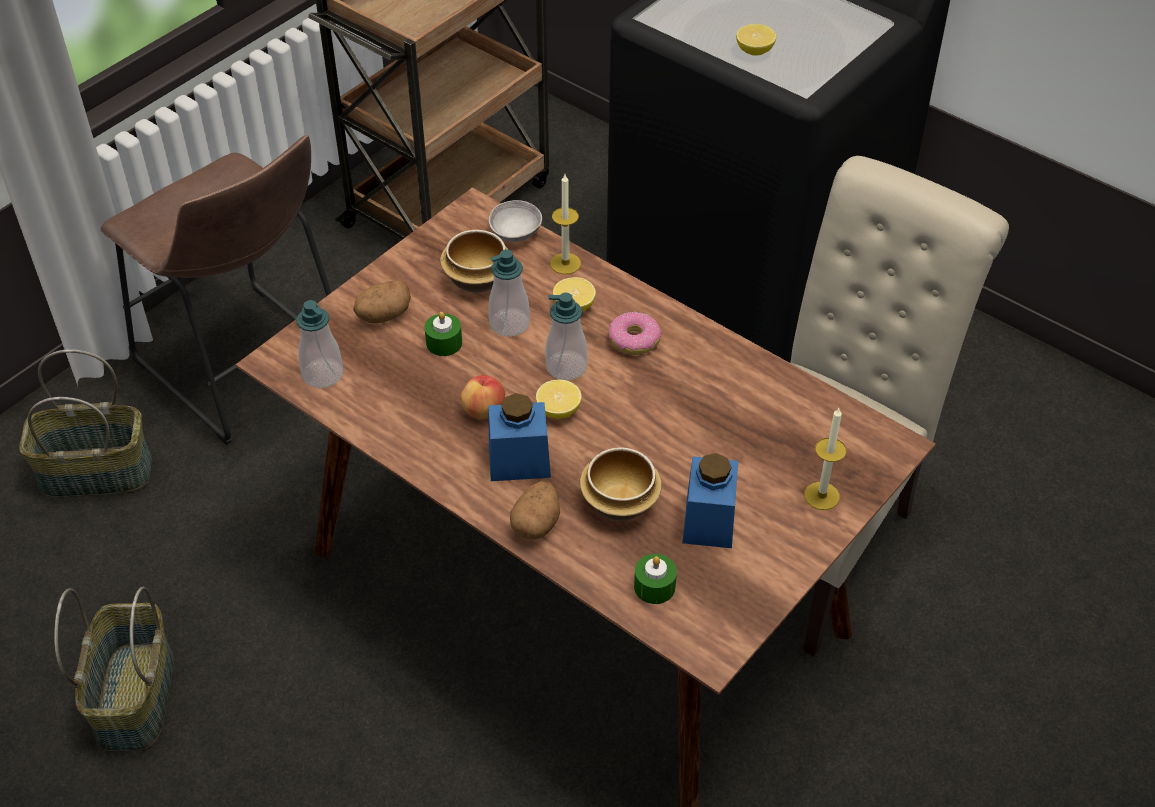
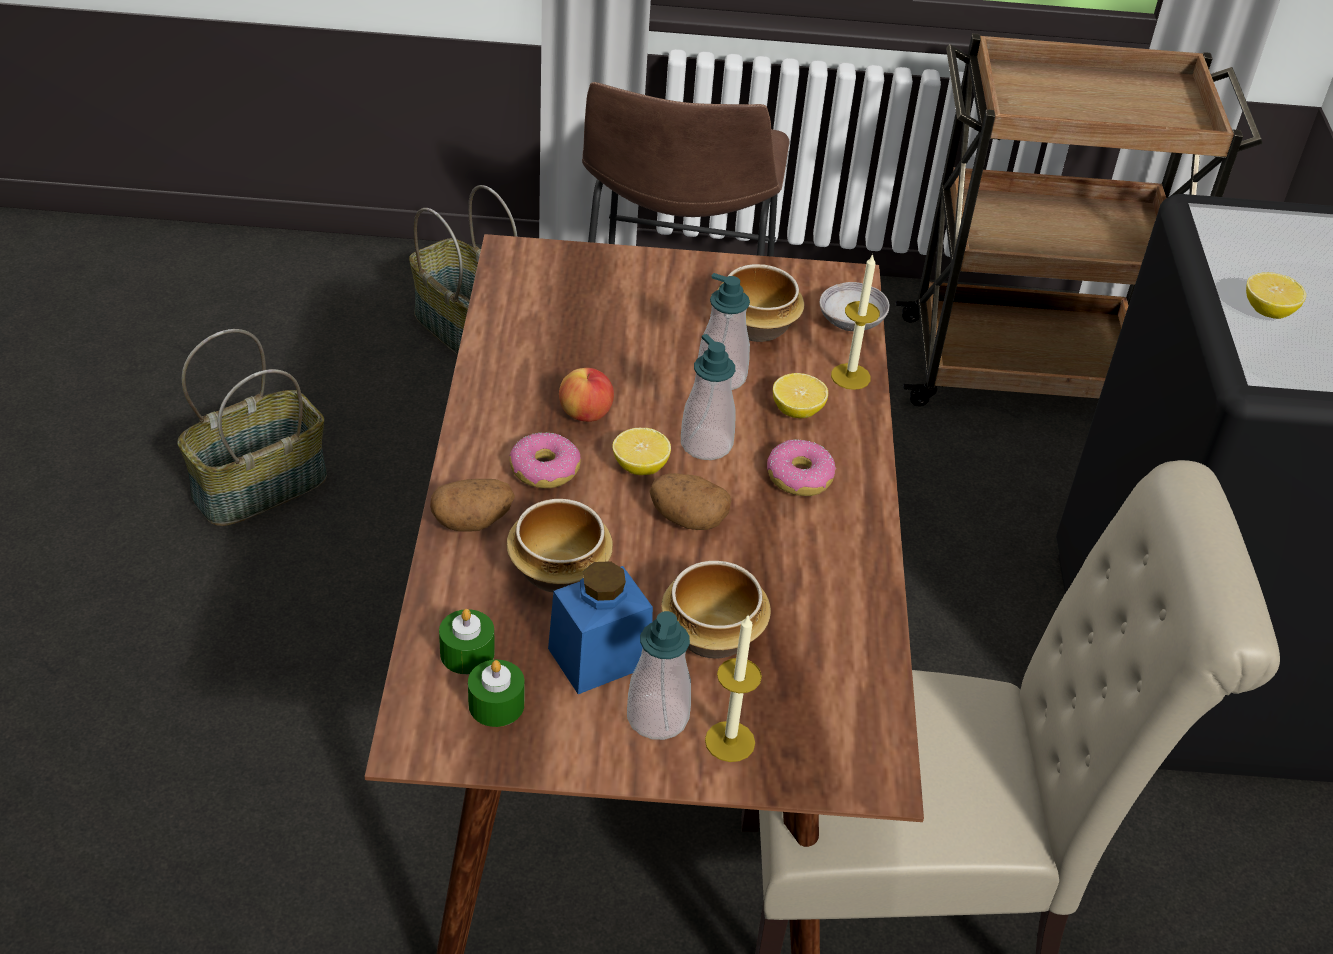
camera: 50 degrees right, 5 degrees down
soap dispenser [296,300,343,388] -> soap dispenser moved to [627,611,691,740]
potato [353,280,411,324] -> potato moved to [649,473,731,530]
green candle [424,312,462,356] -> green candle moved to [468,660,524,727]
blue jar [489,393,551,481] -> donut [509,432,581,488]
none -> bowl [661,561,771,659]

